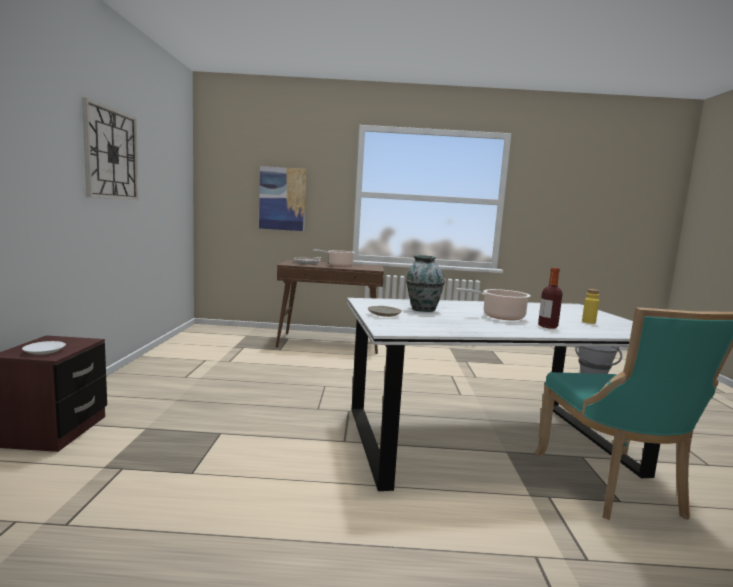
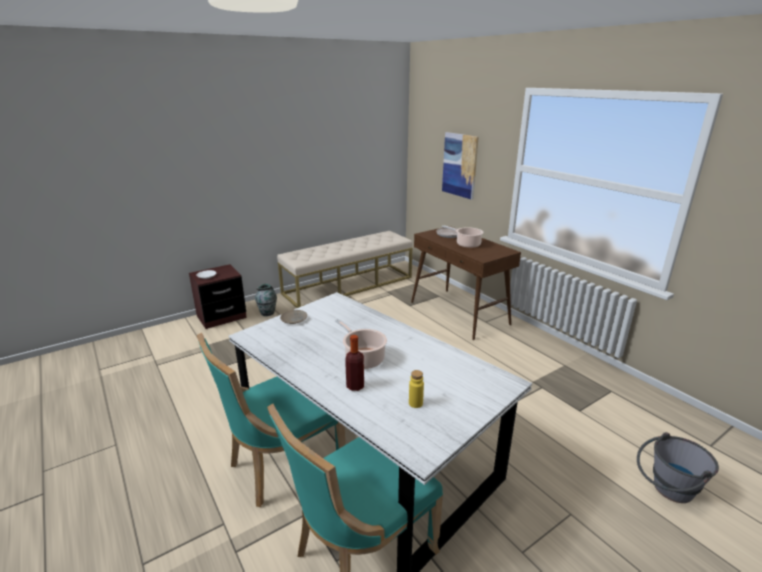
camera: 55 degrees right, 15 degrees up
wall clock [82,97,139,200] -> none
vase [406,255,445,312] -> vase moved to [255,284,277,316]
none -> turquoise chair [197,333,345,508]
none -> beige bench [277,231,413,308]

